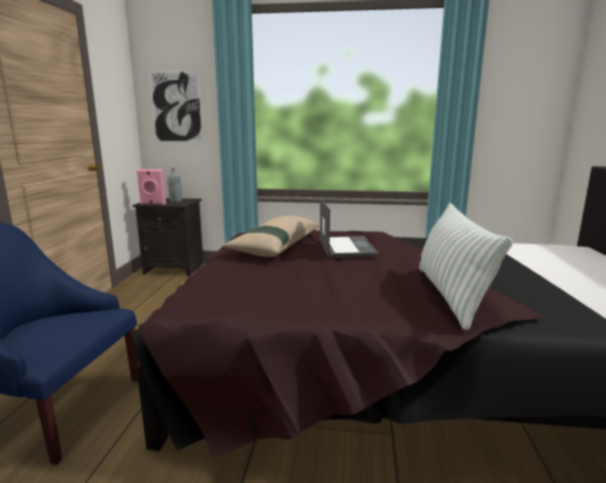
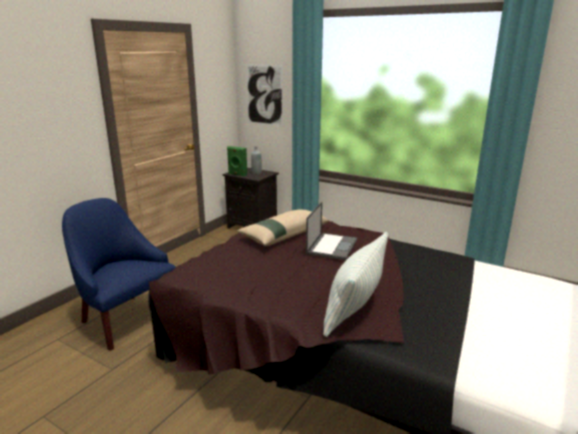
camera: 25 degrees right, 5 degrees up
pink speaker [136,169,166,205] -> green speaker [227,146,247,177]

